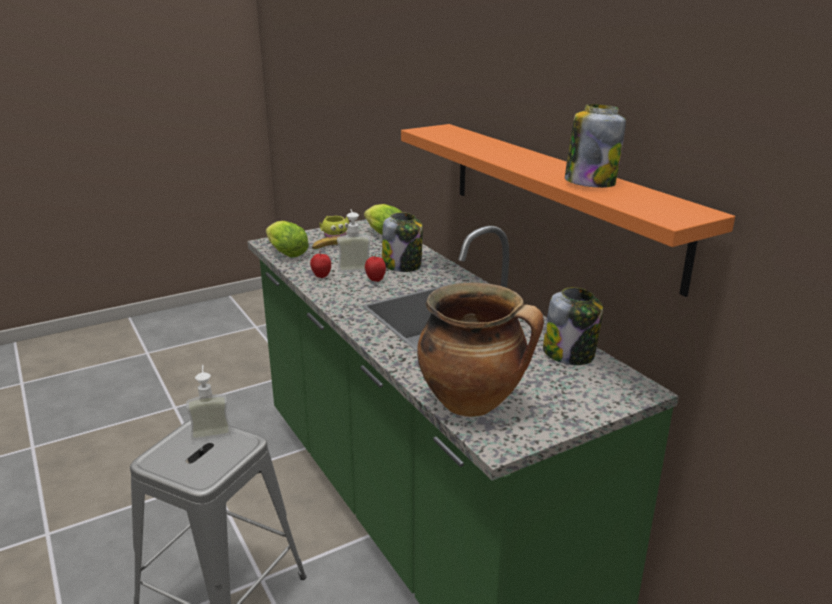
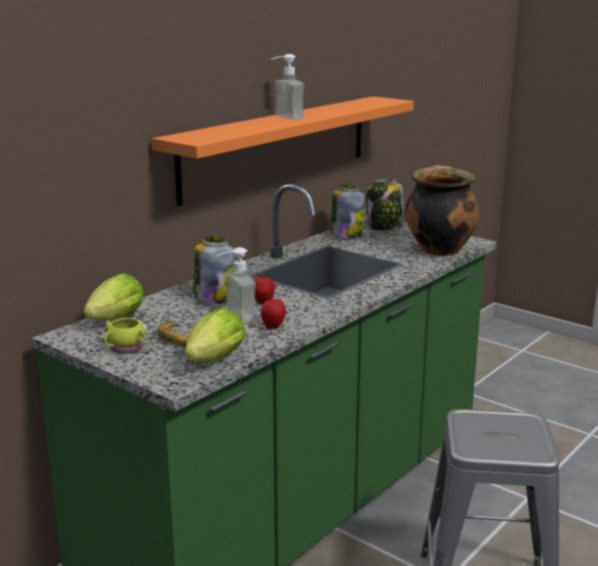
camera: 110 degrees left, 5 degrees down
soap dispenser [186,365,231,441] -> soap dispenser moved to [271,54,304,120]
jar [565,104,626,188] -> jar moved to [367,179,404,231]

